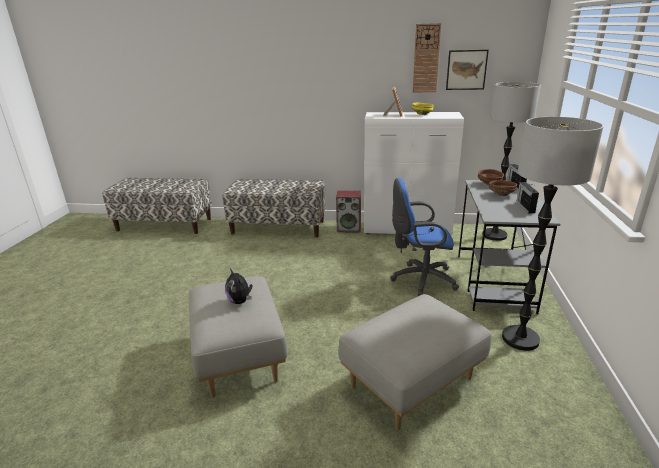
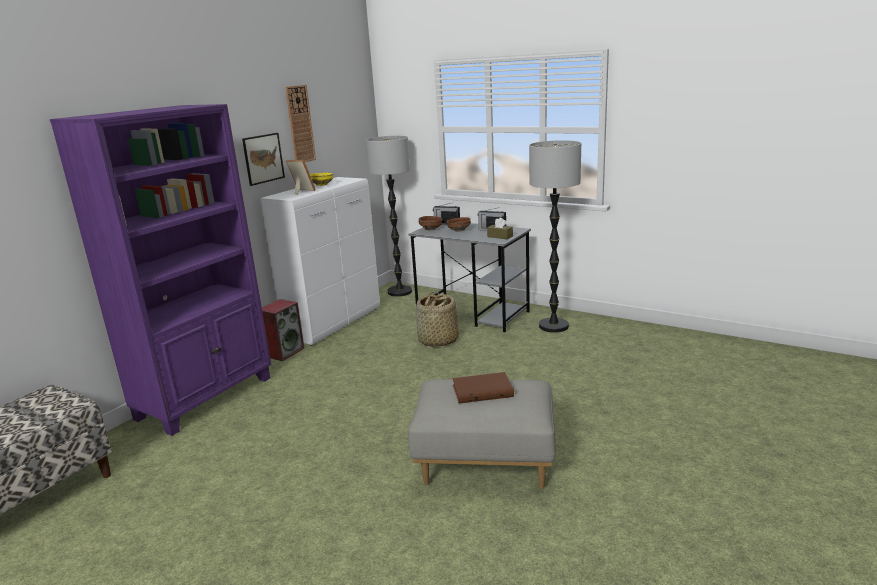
camera: 65 degrees left, 5 degrees down
bench [223,179,326,237] -> purple bookcase [50,104,271,436]
plush toy [225,269,252,304] -> brown book [452,372,514,403]
grey ottoman [338,294,491,430] -> none
blue office chair [390,178,459,296] -> basket [416,291,459,347]
picture [446,50,489,90] -> picture moved to [242,133,285,186]
none -> brown tissue box [487,217,513,239]

